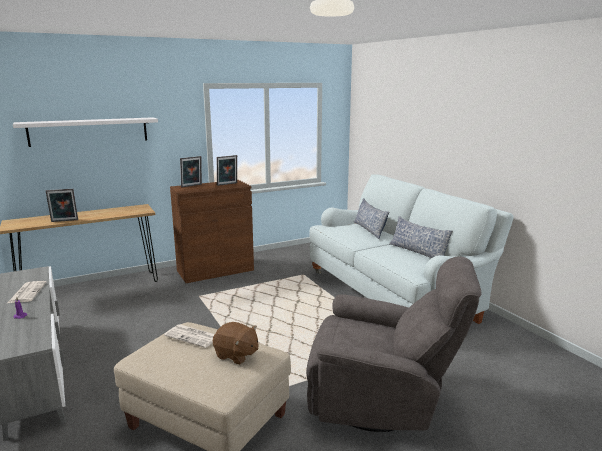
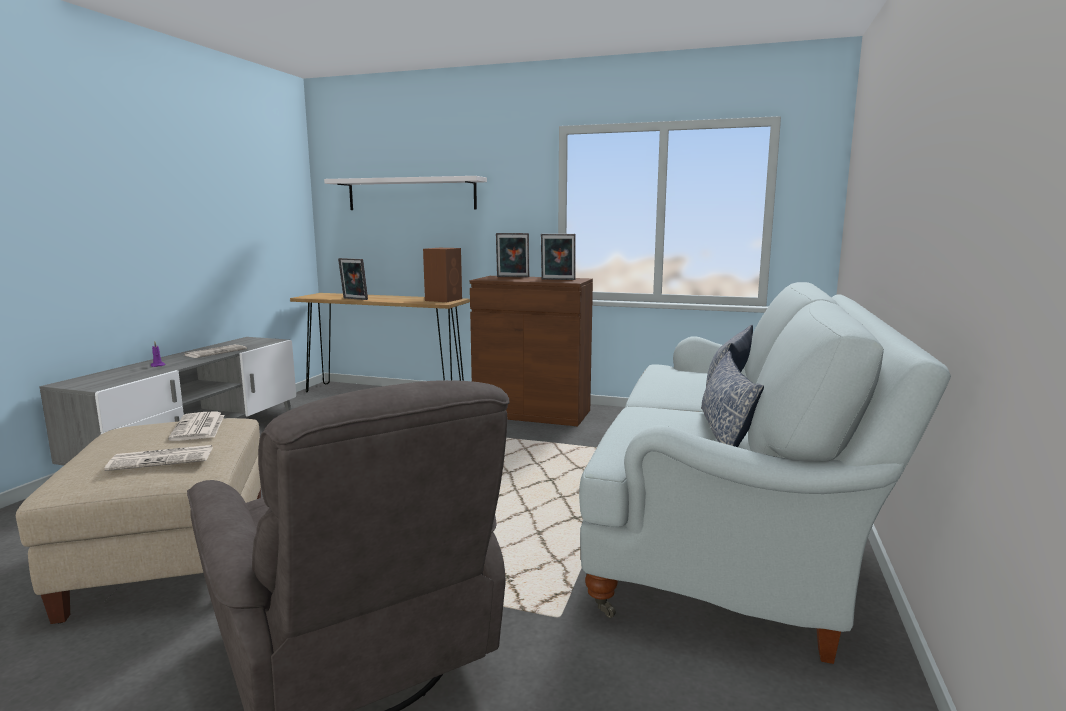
camera: 45 degrees right, 5 degrees down
brown plush toy [213,322,258,365] -> newspaper [105,445,213,471]
none -> brown speaker [423,248,462,302]

